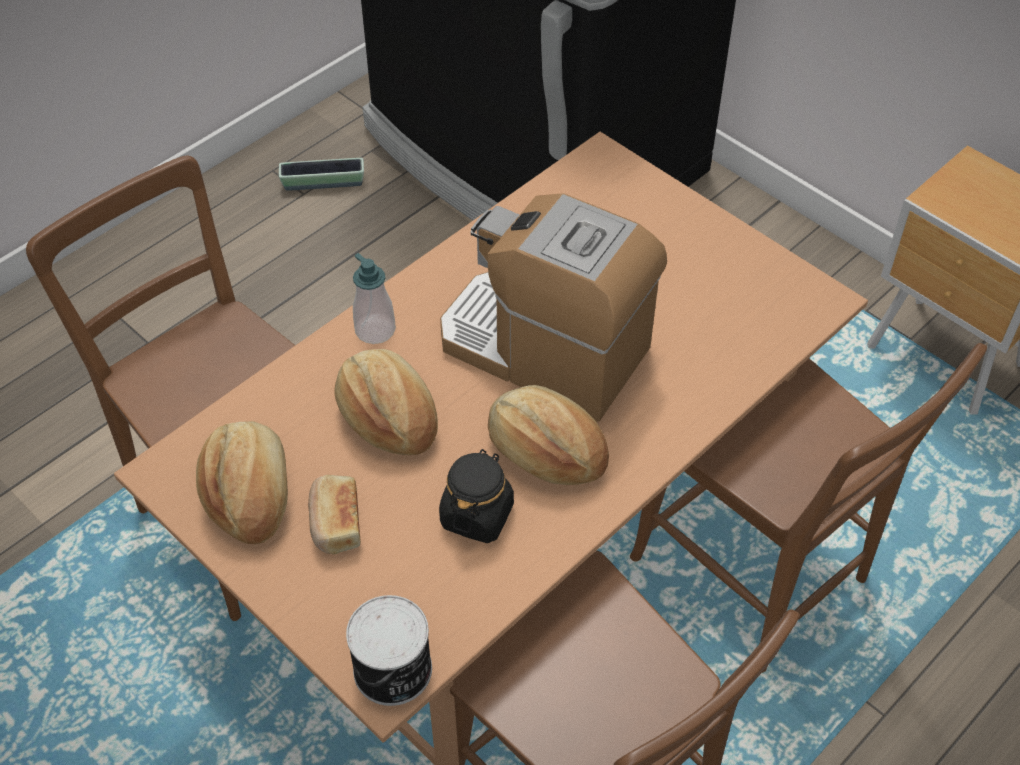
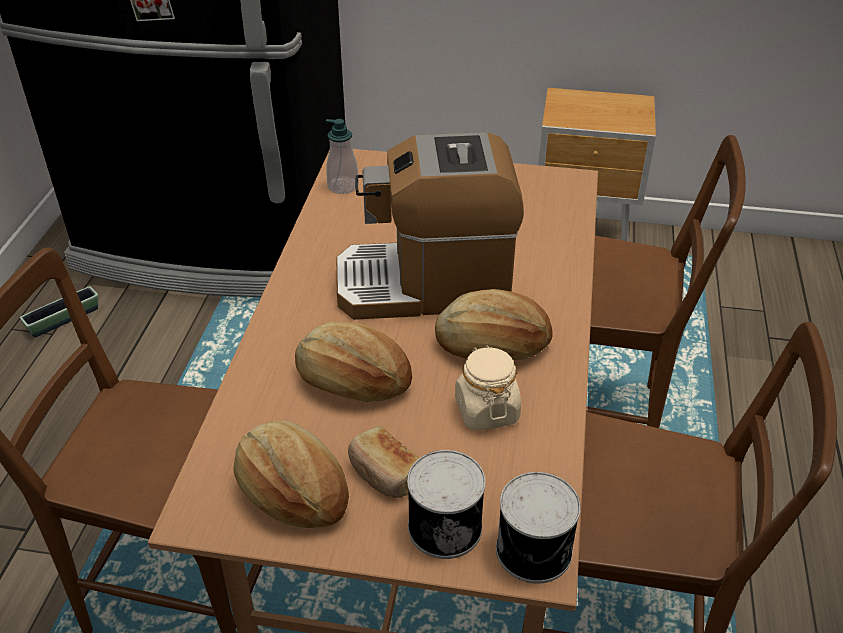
camera: 35 degrees left, 10 degrees down
soap dispenser [353,253,396,344] -> soap dispenser moved to [326,119,359,194]
black jar [439,449,514,543] -> beige jar [455,345,521,431]
none -> can [407,450,486,559]

